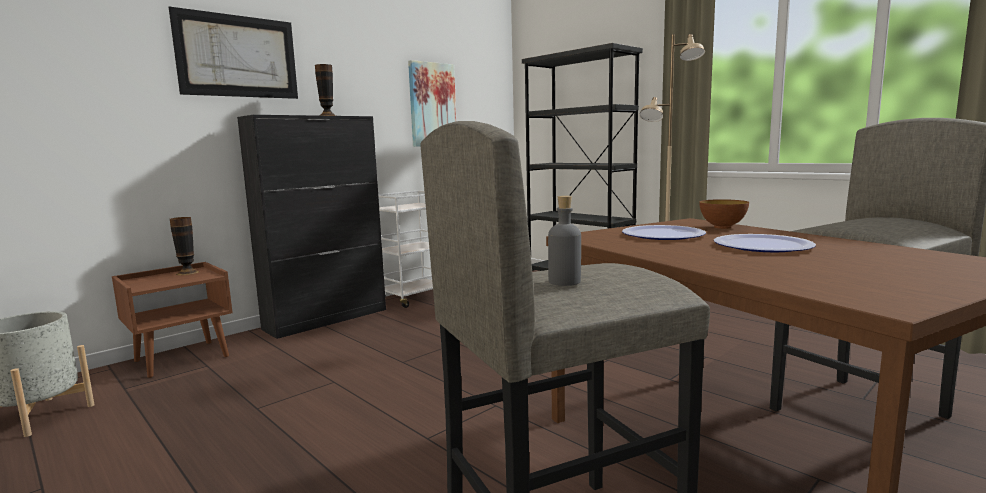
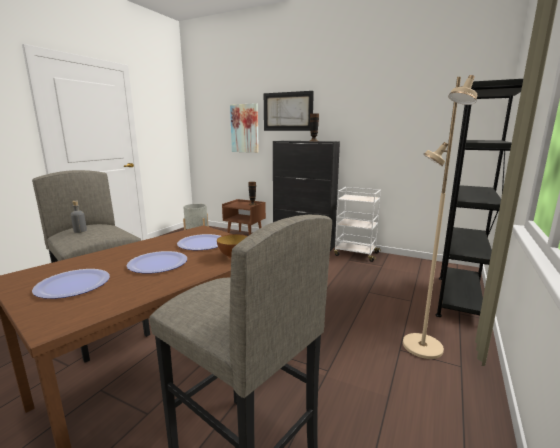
camera: 70 degrees right, 5 degrees up
picture [408,60,456,147] -> picture moved to [230,103,259,153]
none -> plate [32,269,110,299]

